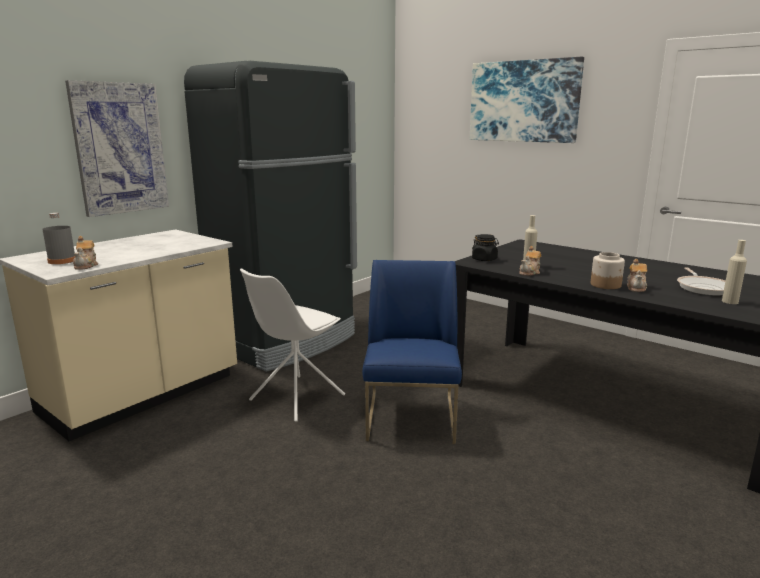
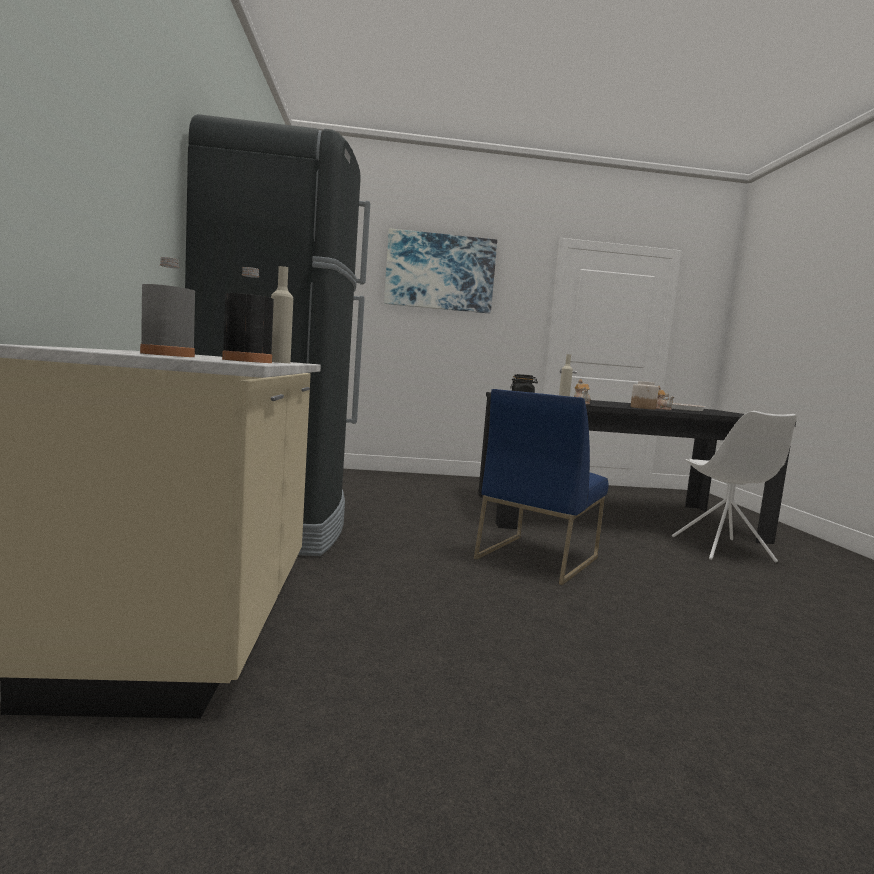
camera: 45 degrees left, 10 degrees down
picture [65,80,169,217] -> none
teapot [73,236,98,270] -> black bottle [222,267,274,363]
white chair [240,269,345,422] -> white chair moved to [672,411,797,563]
blue chair [362,260,462,444] -> blue chair turned 105 degrees counterclockwise [474,389,608,585]
beige bottle [722,240,747,304] -> beige bottle moved to [271,266,293,363]

